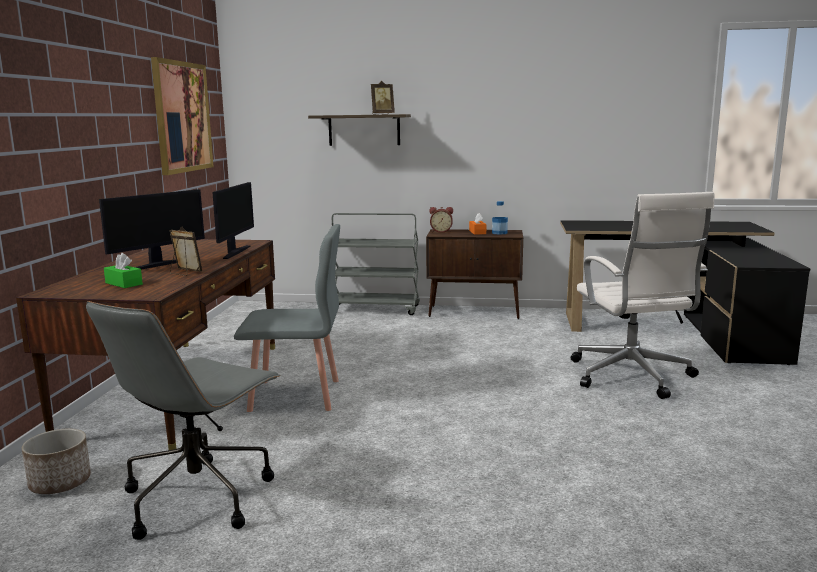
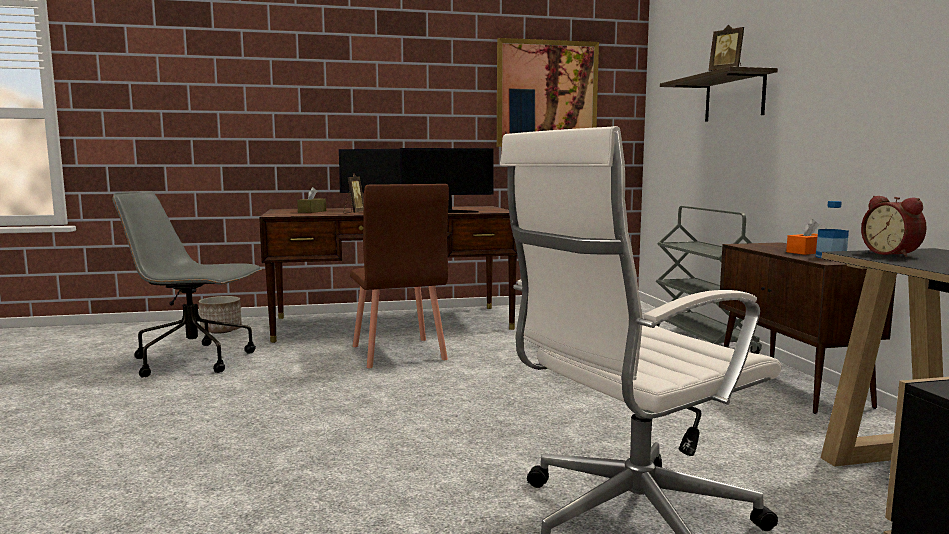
camera: 70 degrees right, 5 degrees down
green tissue box [104,253,143,288] -> brown tissue box [297,187,326,213]
grey chair [234,224,340,412] -> brown chair [350,184,449,368]
alarm clock [429,207,453,233] -> alarm clock moved to [861,196,927,257]

